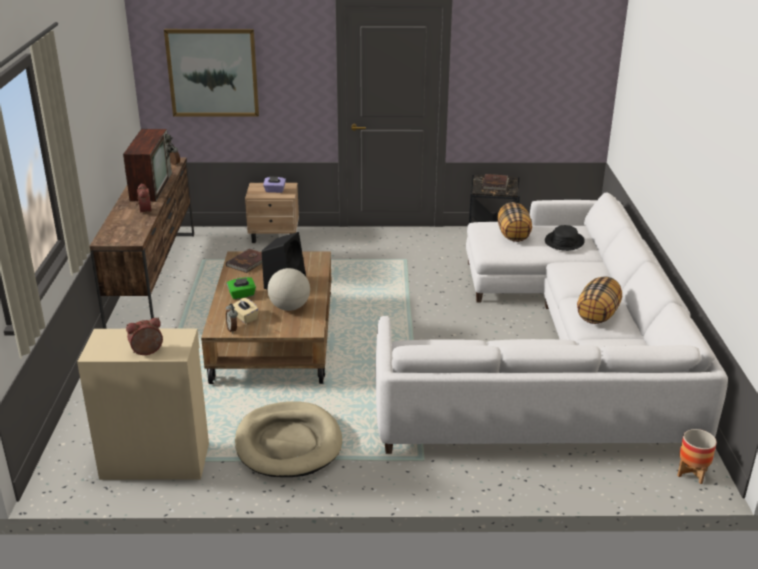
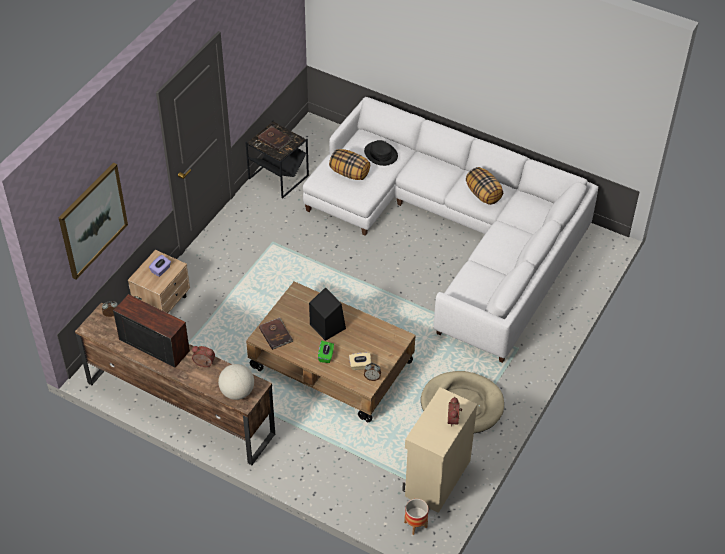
camera: 60 degrees left, 20 degrees up
globe [267,268,310,311] -> globe moved to [218,364,254,400]
planter [677,429,717,484] -> planter moved to [404,499,428,535]

